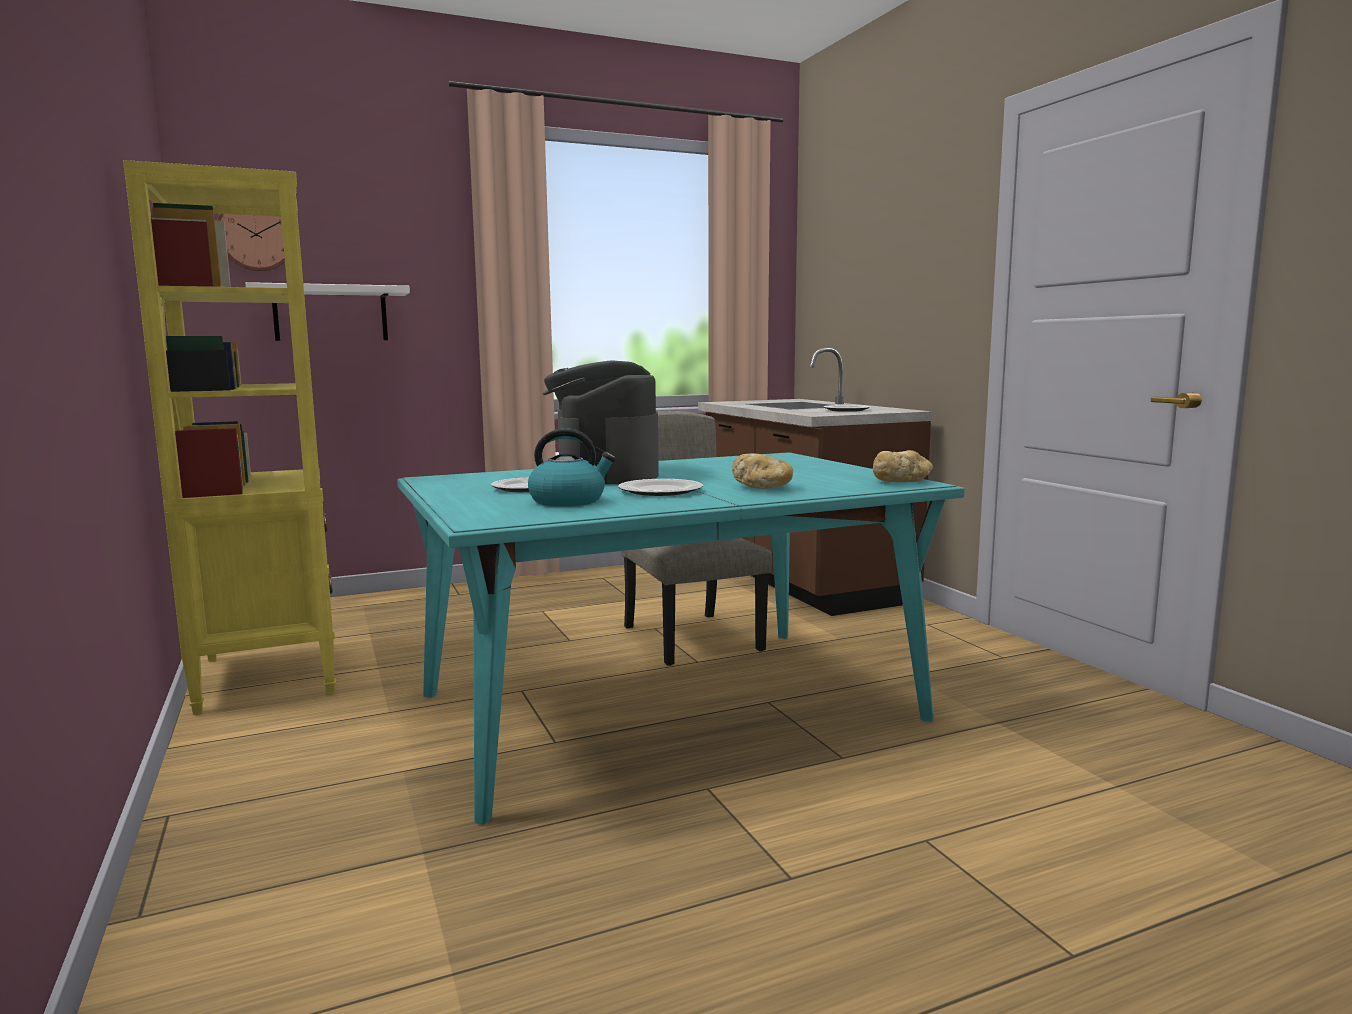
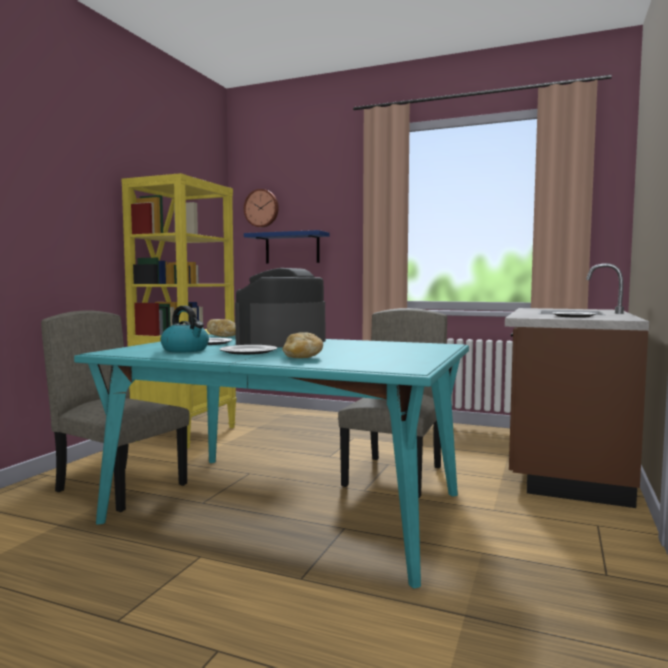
camera: 45 degrees right, 5 degrees down
white shelf [246,282,410,341] -> blue shelf [244,230,330,263]
bread [873,450,933,482] -> bread moved to [207,319,236,337]
none -> beige chair [41,311,189,512]

